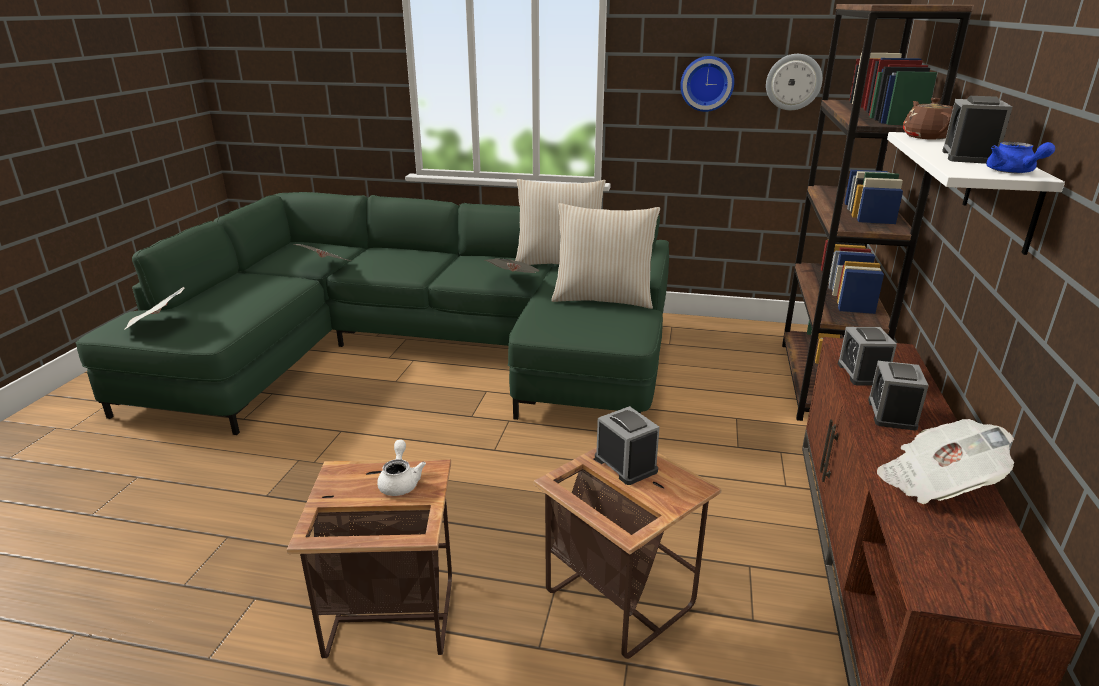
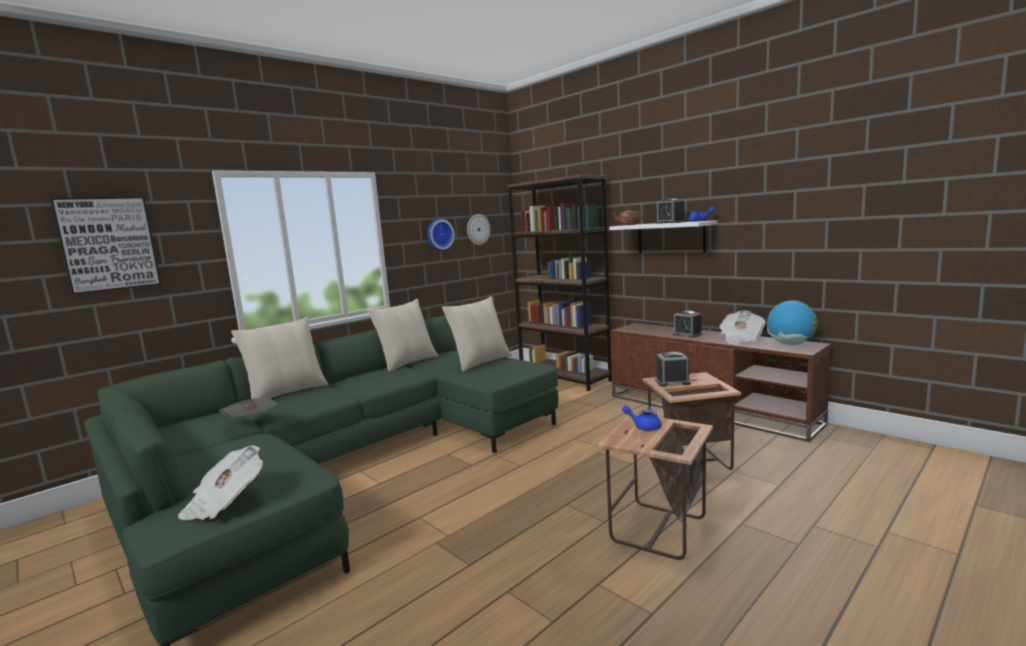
camera: 55 degrees left, 15 degrees down
white teapot [377,440,426,496] -> blue teapot [622,405,662,431]
newspaper [485,259,540,273] -> none
alarm clock [838,327,897,386] -> none
none -> picture [50,197,161,294]
none -> beige pillow [231,317,328,399]
none -> globe [767,300,818,345]

